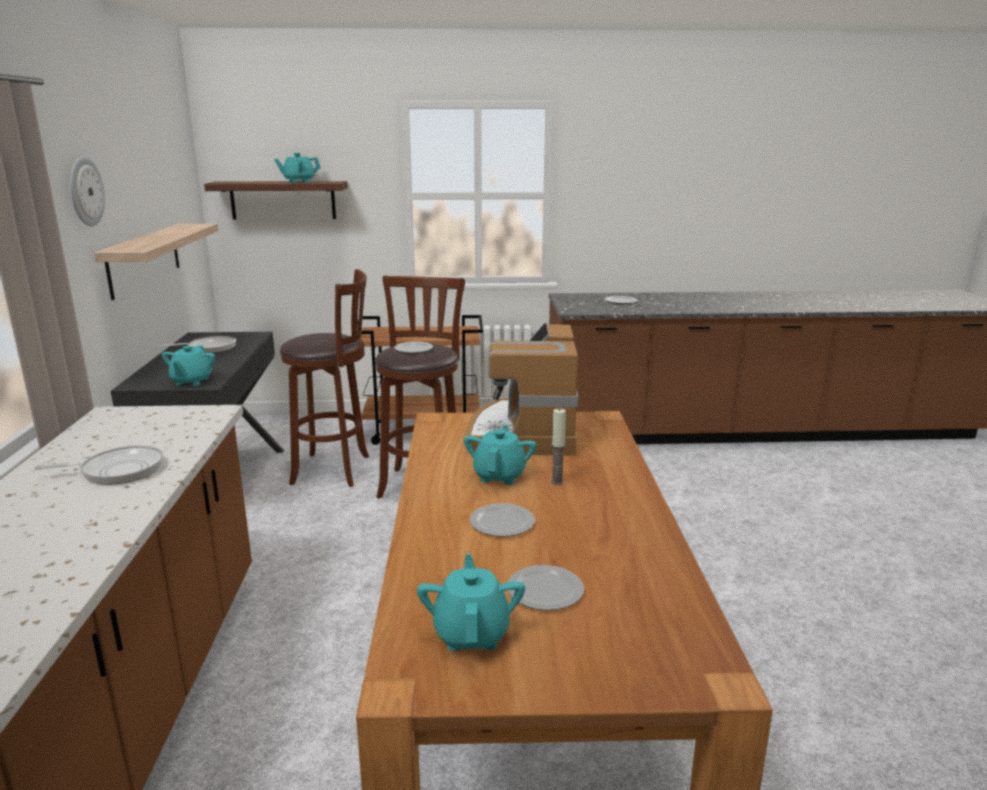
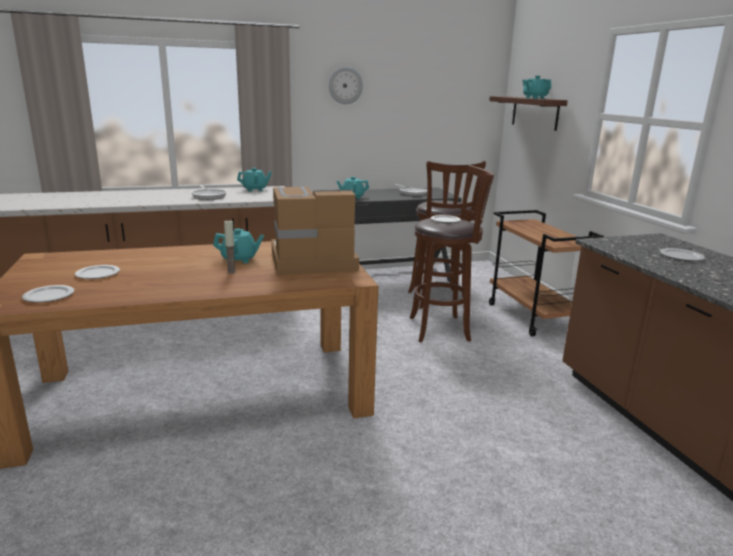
camera: 75 degrees right, 0 degrees up
shelf [94,224,218,300] -> none
turquoise teapot [417,554,525,651] -> turquoise teapot moved to [237,168,272,191]
plate [470,503,535,537] -> plate moved to [22,285,74,302]

